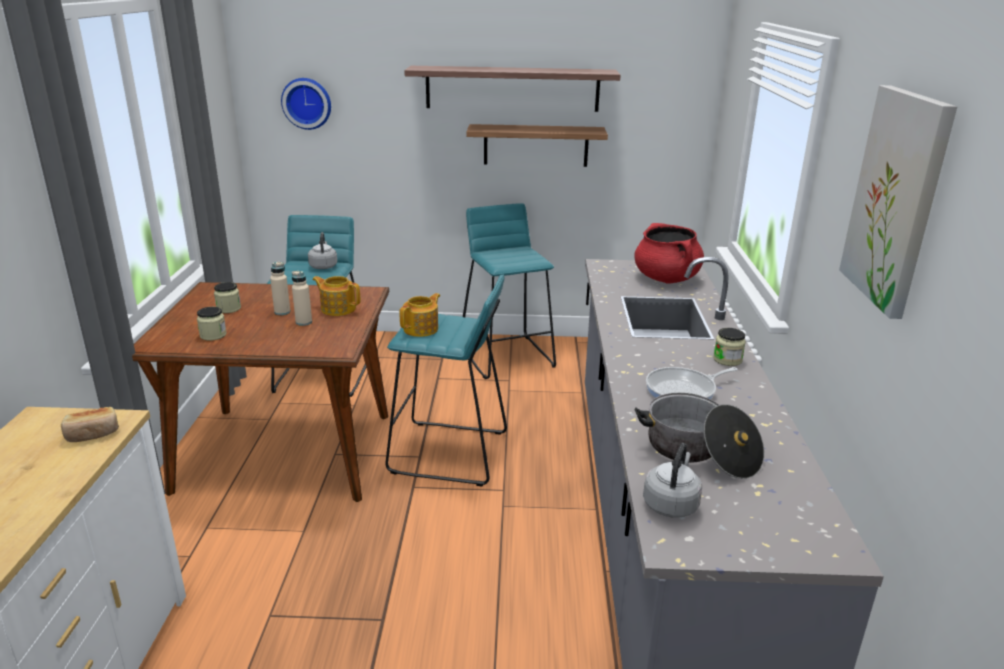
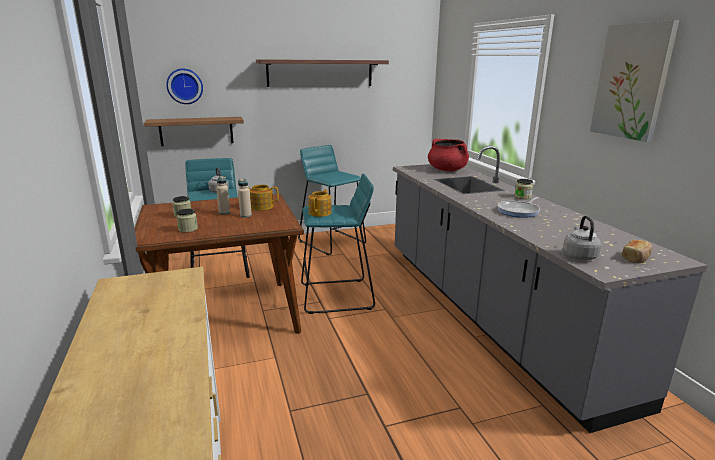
camera: 20 degrees left, 5 degrees down
bread [61,407,119,442] -> bread moved to [622,240,652,263]
shelf [466,124,608,167] -> shelf moved to [144,117,244,146]
cooking pot [634,393,764,479] -> none

